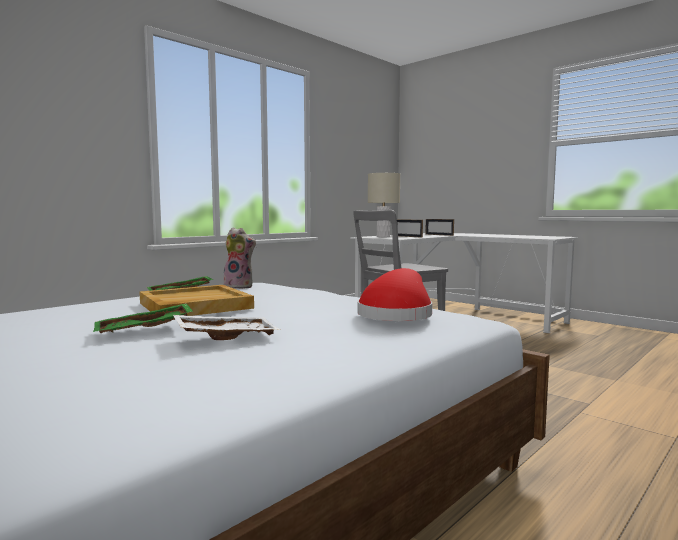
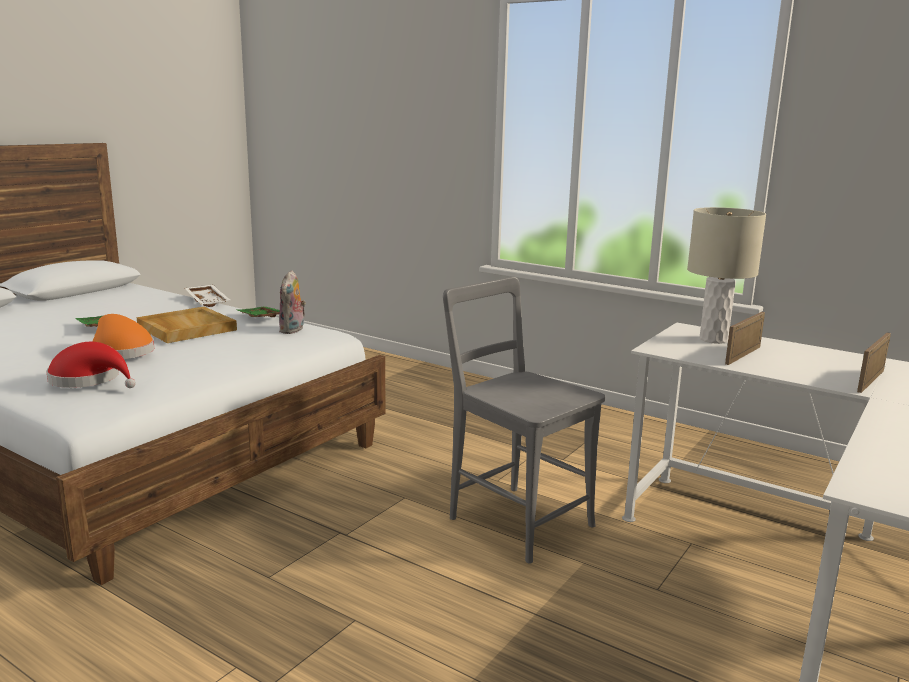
camera: 80 degrees right, 10 degrees up
white tray [173,315,281,340] -> white tray moved to [185,284,230,307]
none -> orange hat [92,314,155,359]

